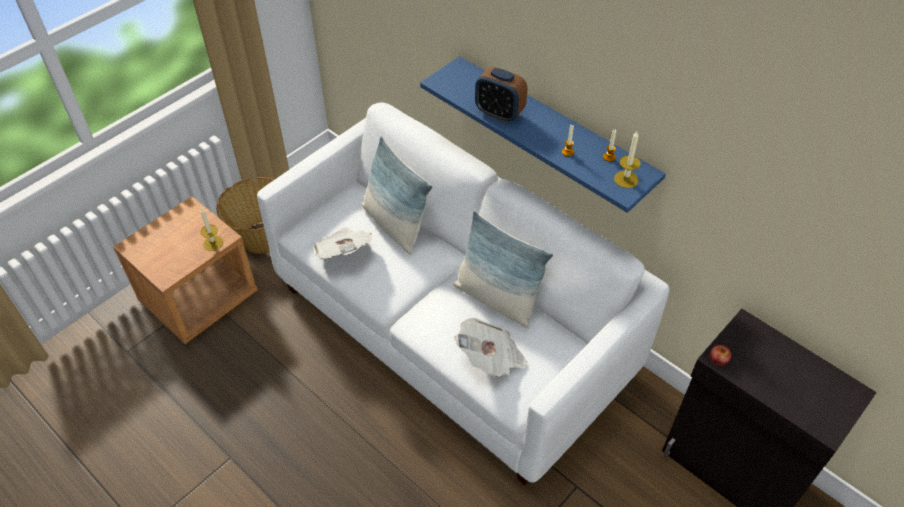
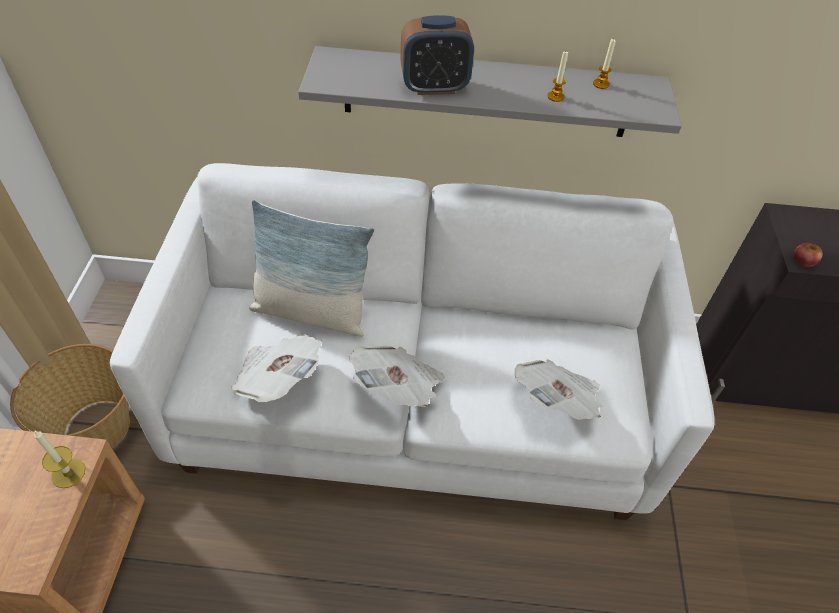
camera: 40 degrees left, 0 degrees up
blue shelf [420,56,666,213] -> grey shelf [298,46,682,137]
pillow [453,211,553,328] -> none
candle [614,131,641,188] -> none
none -> newspaper [349,346,445,407]

